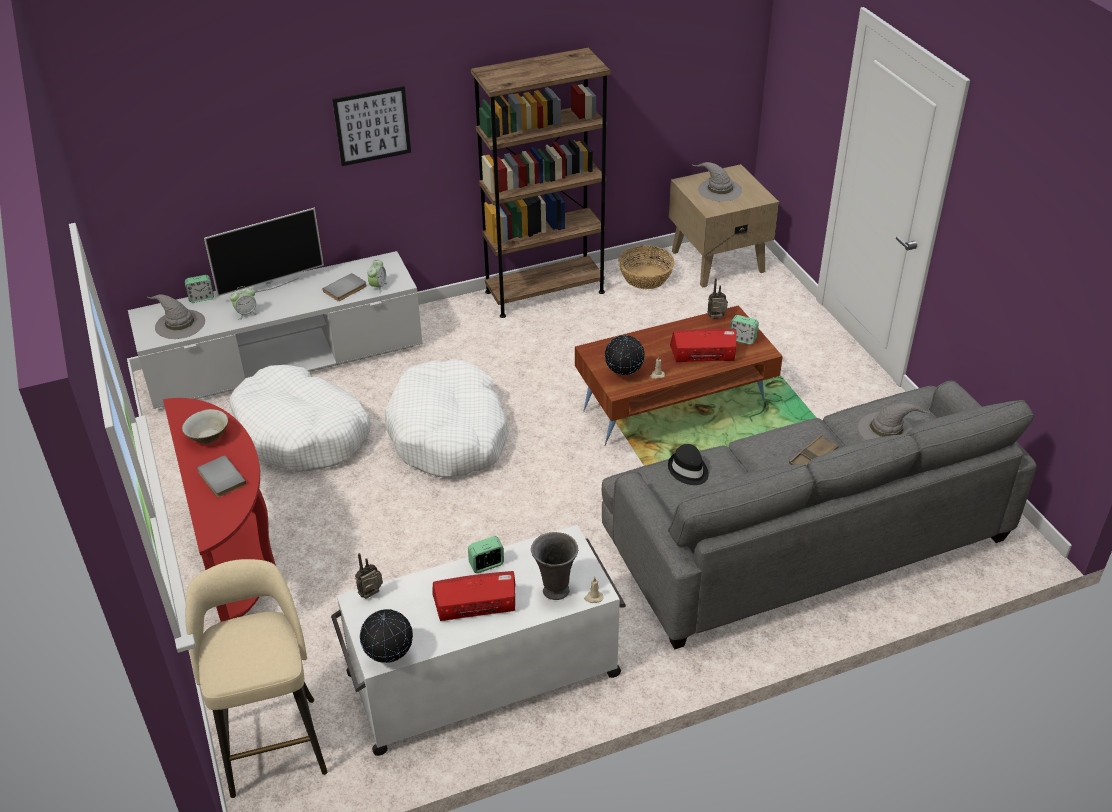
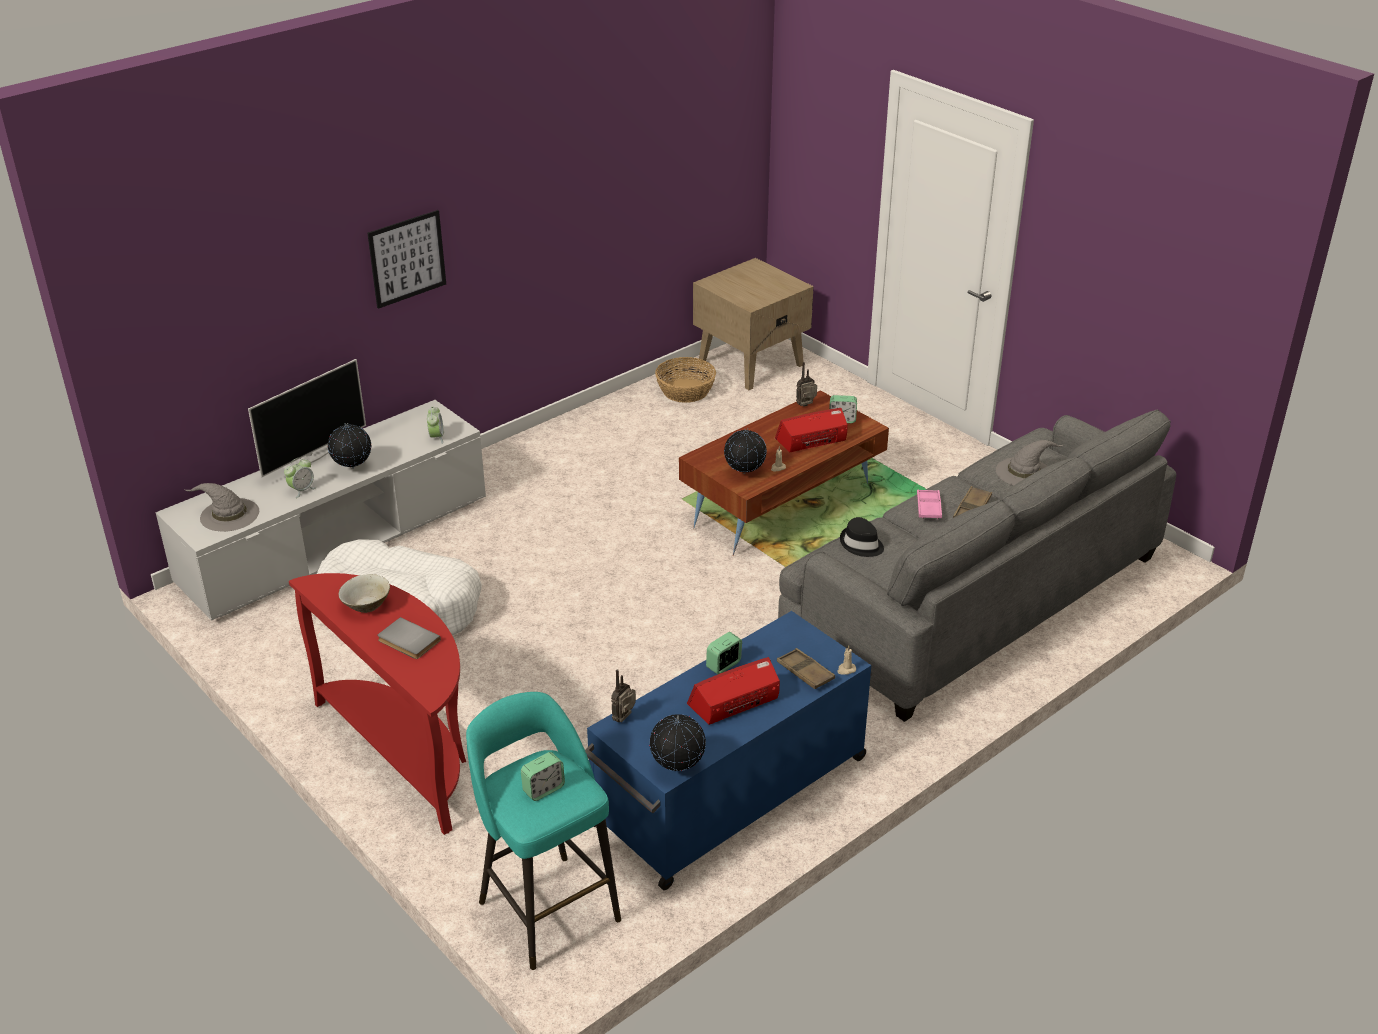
camera: 20 degrees left, 5 degrees down
alarm clock [185,275,214,303] -> alarm clock moved to [521,752,565,801]
beige stool [185,559,327,798] -> turquoise stool [466,692,621,970]
grey book [322,273,367,301] -> none
white cabinet [331,525,626,756] -> blue cabinet [585,611,872,890]
white dog bed [385,359,509,477] -> none
brown bookcase [471,48,610,318] -> none
grey vase [531,532,578,600] -> brown tray [777,648,835,689]
grey hat [693,162,742,201] -> none
none -> globe [328,423,372,469]
none -> pink tray [917,489,942,519]

